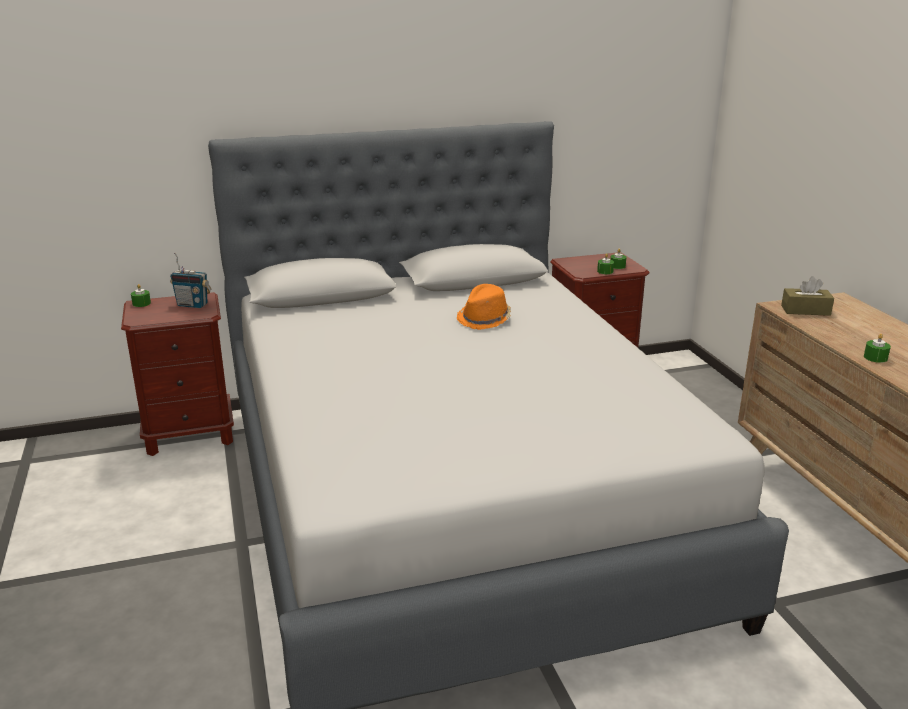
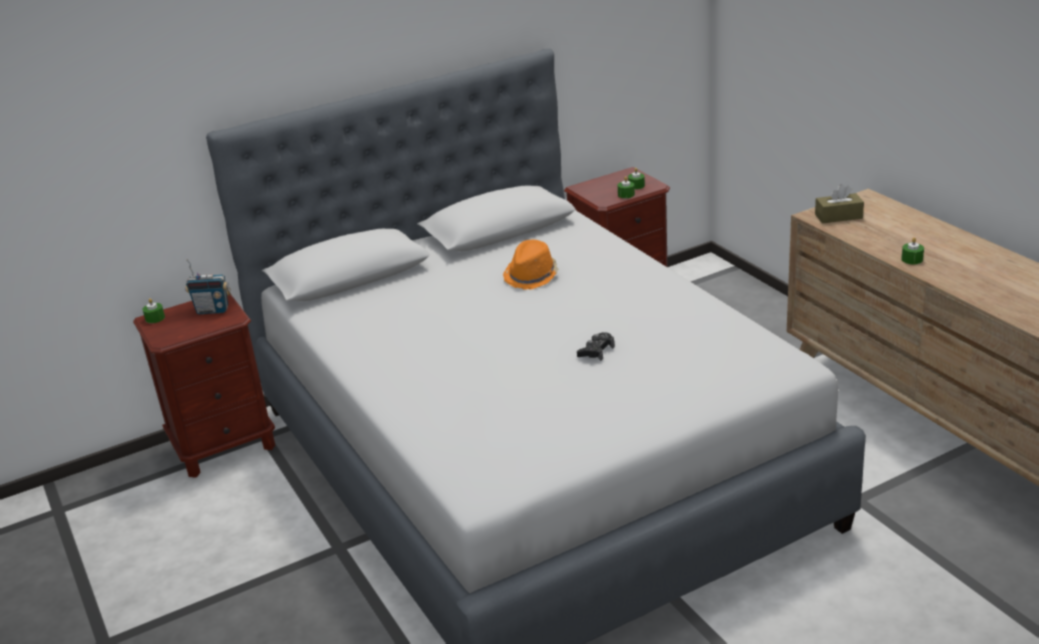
camera: 10 degrees left, 5 degrees up
none -> black game controller [577,332,615,361]

